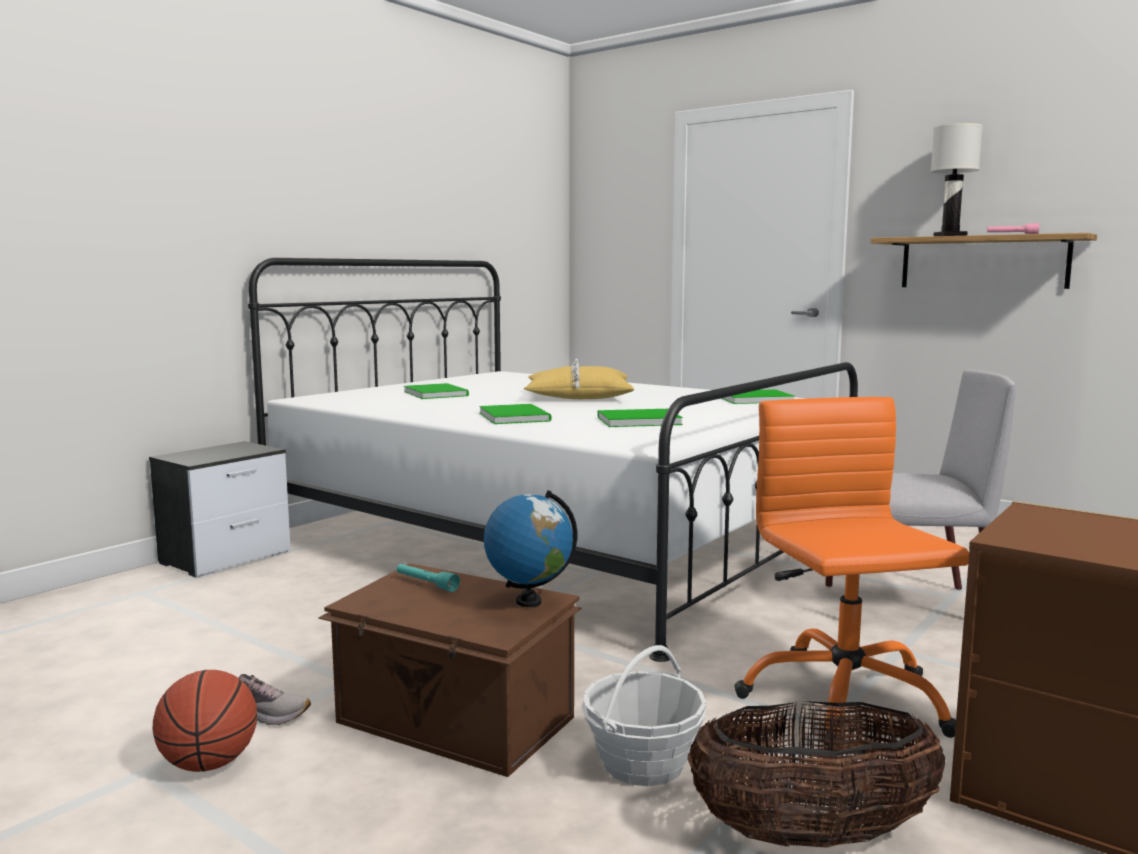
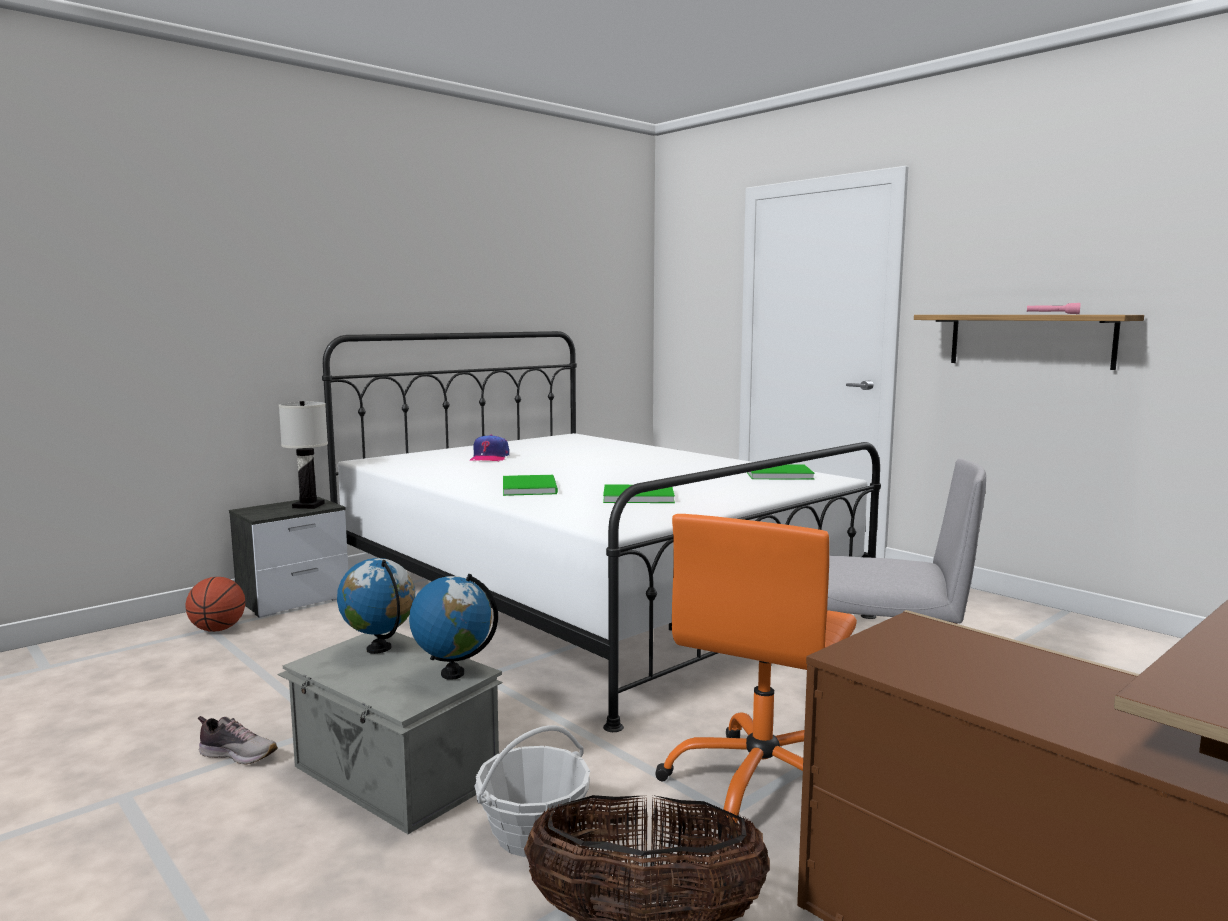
camera: 10 degrees right, 0 degrees up
basketball [153,670,257,772] -> basketball moved to [186,577,245,632]
brown storage box [318,563,582,777] -> grey storage box [278,631,503,834]
turquoise flashlight [397,564,460,592] -> globe [337,558,415,654]
green book [404,383,469,399] -> cap [470,435,509,461]
yellow pillow [524,359,634,399] -> none
orange office chair [735,397,969,746] -> orange office chair turned 150 degrees counterclockwise [655,514,857,839]
white table lamp [931,123,983,236] -> white table lamp moved to [279,401,328,509]

